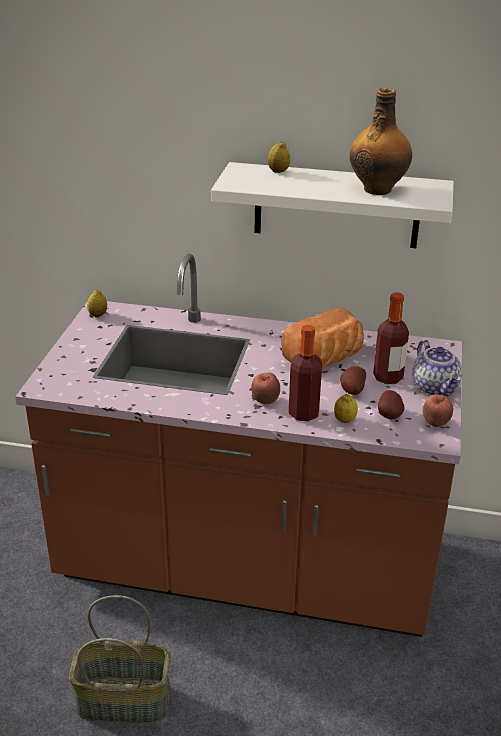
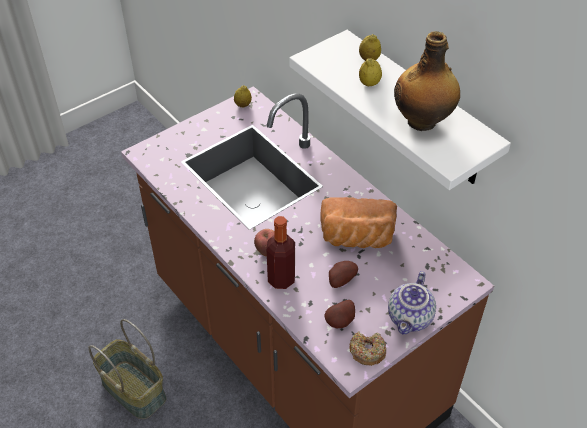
camera: 40 degrees right, 15 degrees up
lemon [334,394,358,423] -> lemon moved to [359,58,382,86]
bottle [373,292,409,384] -> none
apple [423,394,453,427] -> donut [349,331,386,366]

